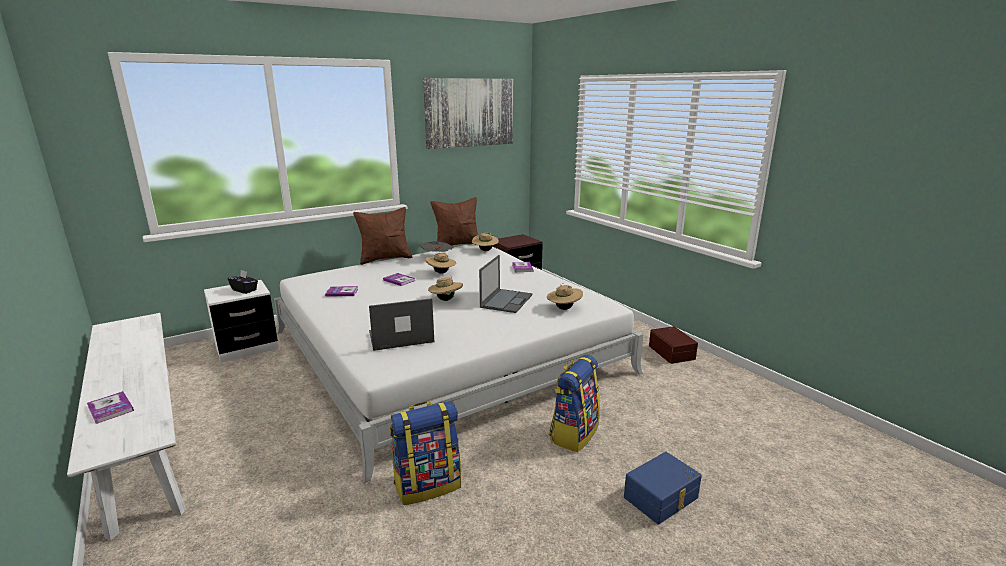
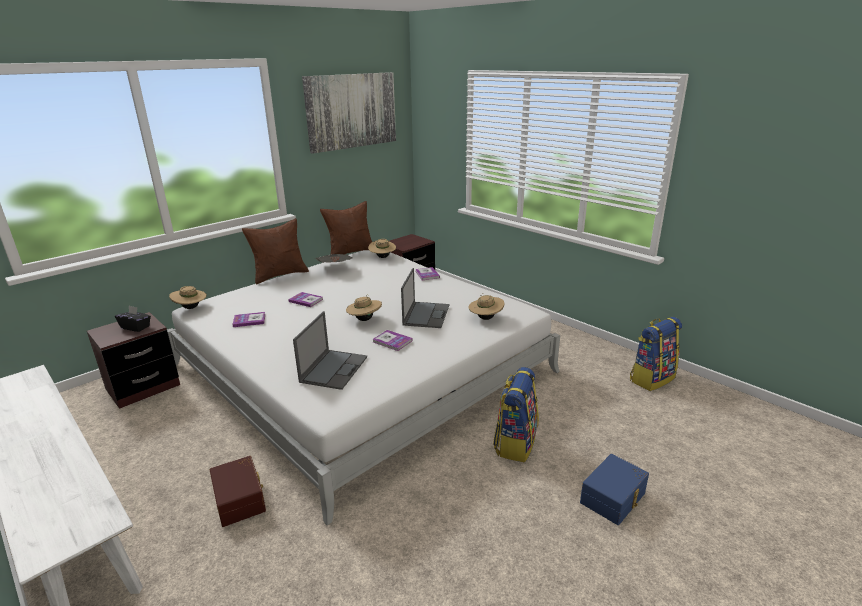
camera: 10 degrees left, 5 degrees up
book [87,391,134,424] -> book moved to [373,330,413,351]
white nightstand [204,280,279,362] -> brown nightstand [87,312,180,409]
laptop [369,298,435,351] -> laptop turned 135 degrees clockwise [293,311,367,390]
backpack [390,401,461,505] -> backpack moved to [630,317,682,391]
beige hat [426,253,456,274] -> beige hat moved to [169,286,207,309]
brown storage box [649,326,698,364] -> brown storage box moved to [210,456,266,527]

